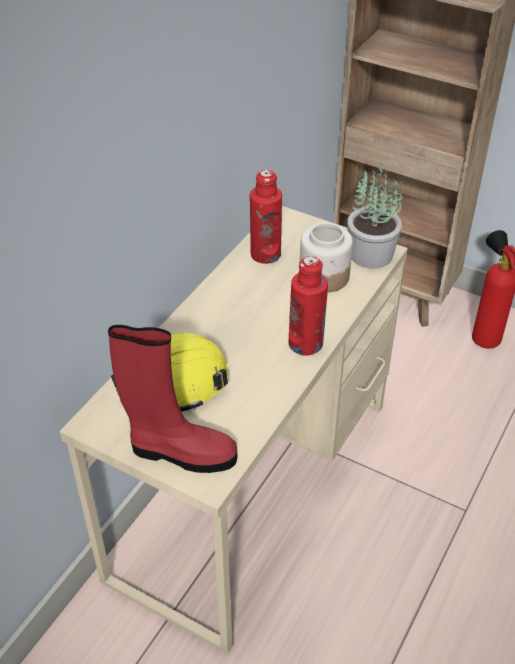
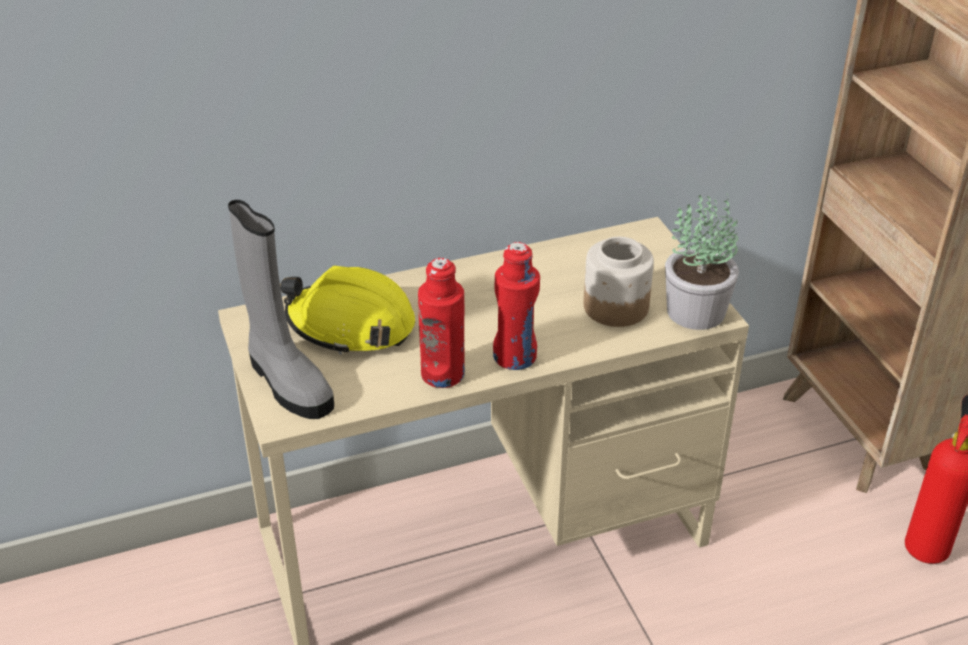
camera: 40 degrees right, 5 degrees down
red boot [108,325,237,473] -> grey boot [228,200,334,419]
red bottle [250,169,282,264] -> red bottle moved to [418,258,465,388]

